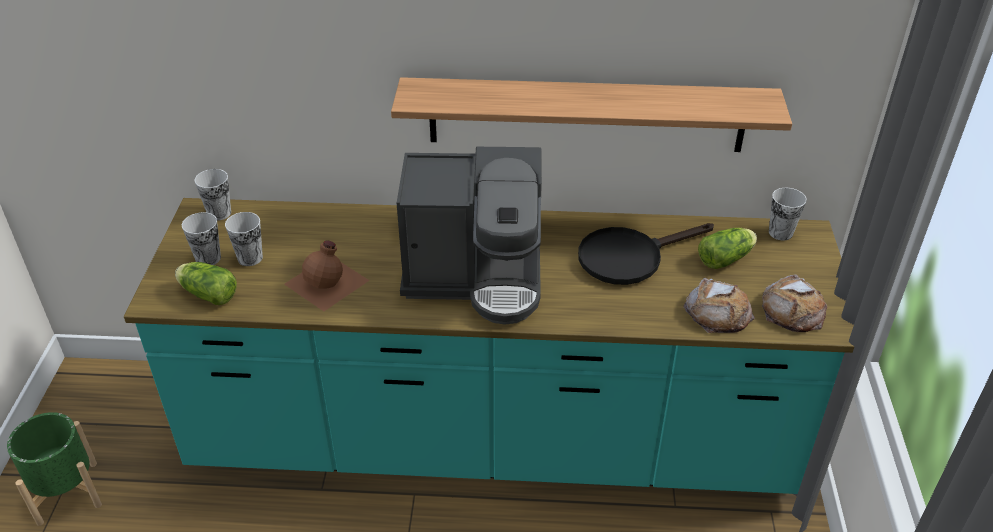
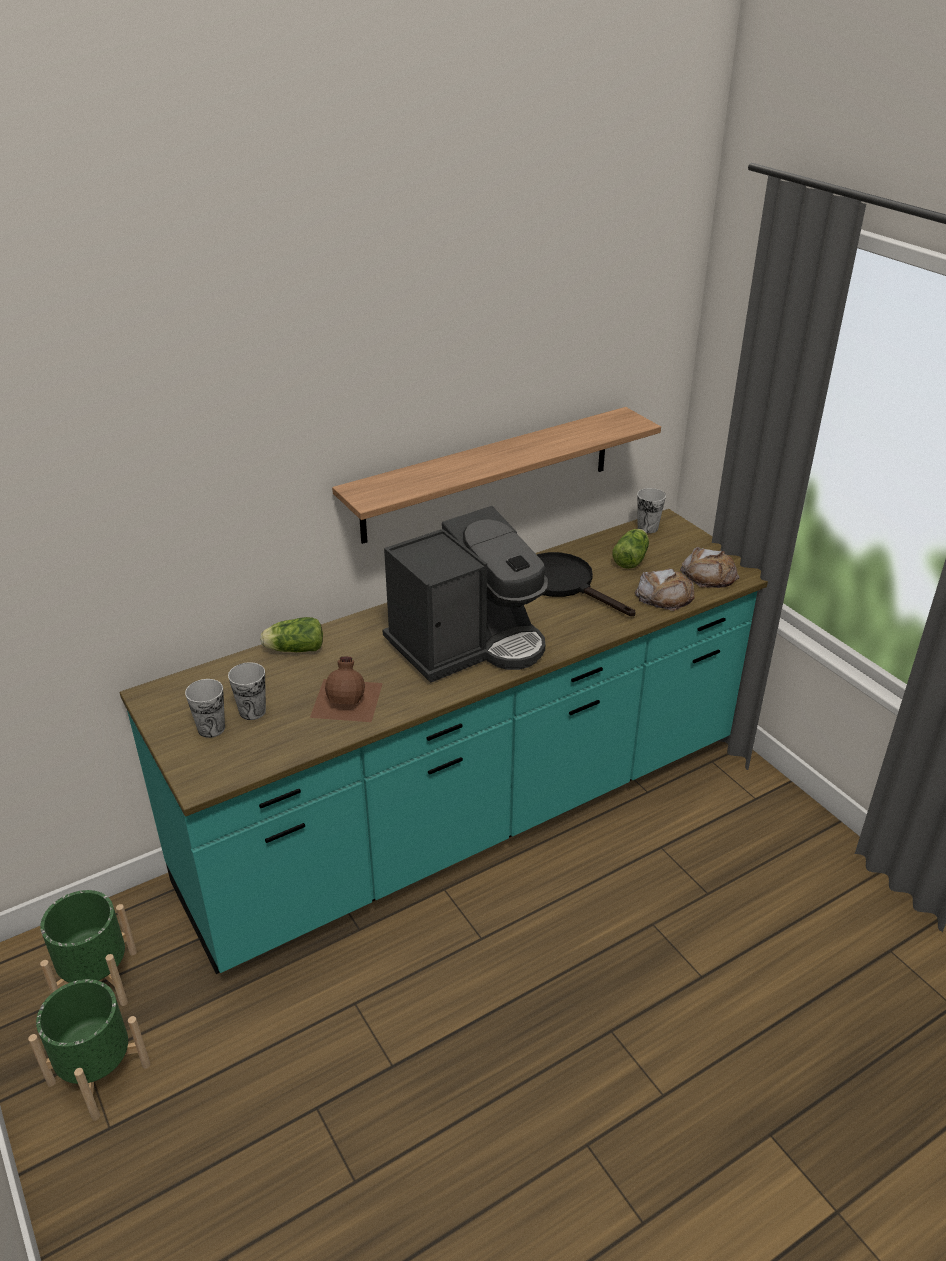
camera: 35 degrees left, 5 degrees down
lettuce [175,262,237,305] -> lettuce moved to [260,617,323,652]
cup [195,169,231,221] -> none
black frying pan [578,223,714,285] -> black frying pan turned 105 degrees clockwise [537,552,636,616]
none -> green planter [40,890,137,1006]

